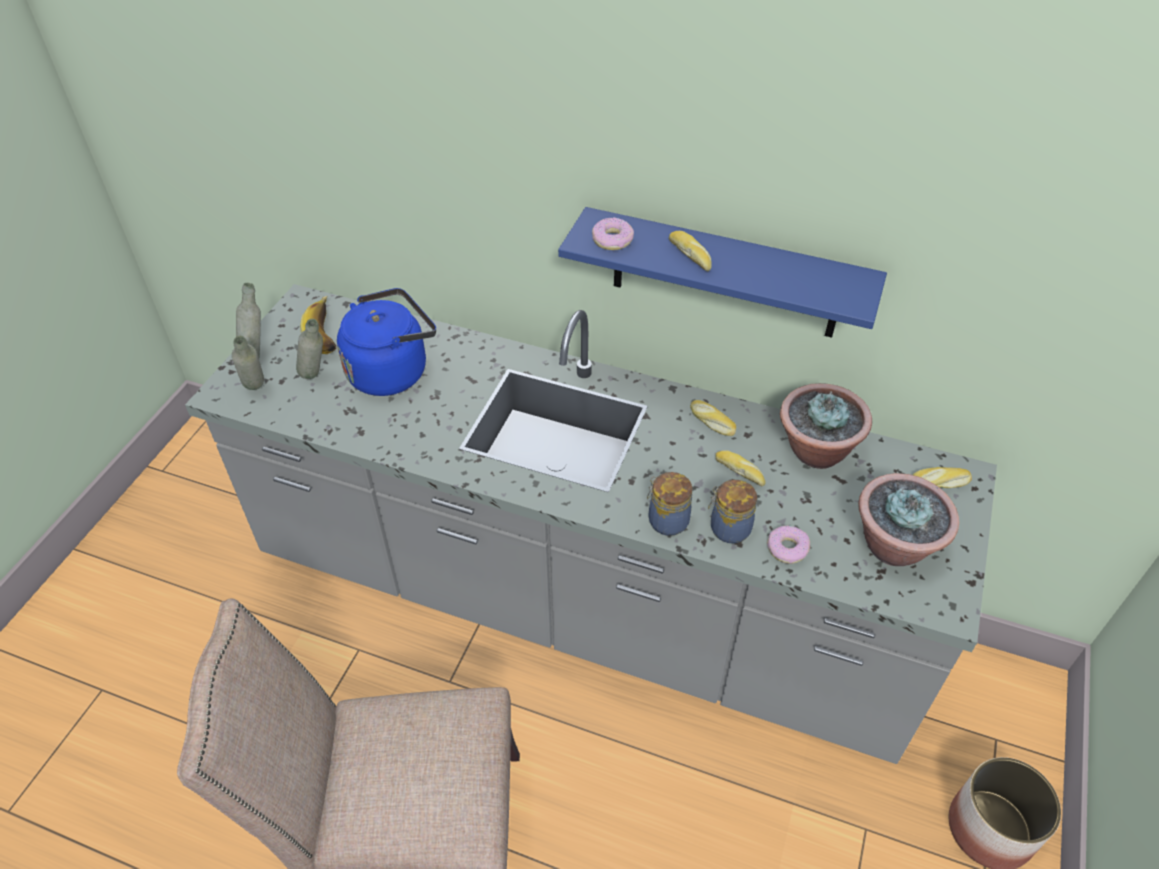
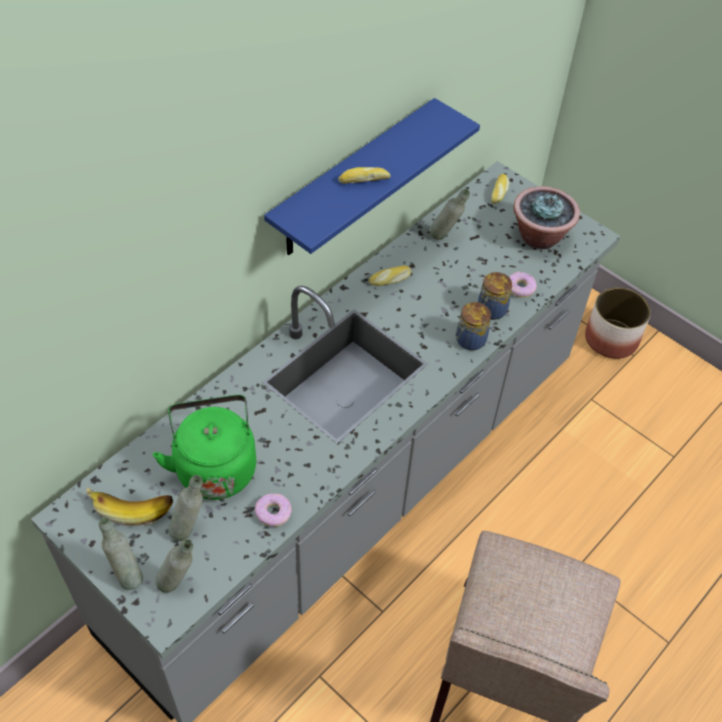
camera: 70 degrees left, 5 degrees up
blue kettle [337,288,436,396] -> green kettle [153,395,256,500]
donut [592,218,634,250] -> donut moved to [254,493,292,527]
bread [715,450,766,487] -> none
potted plant [780,383,872,469] -> grey bottle [429,189,470,240]

